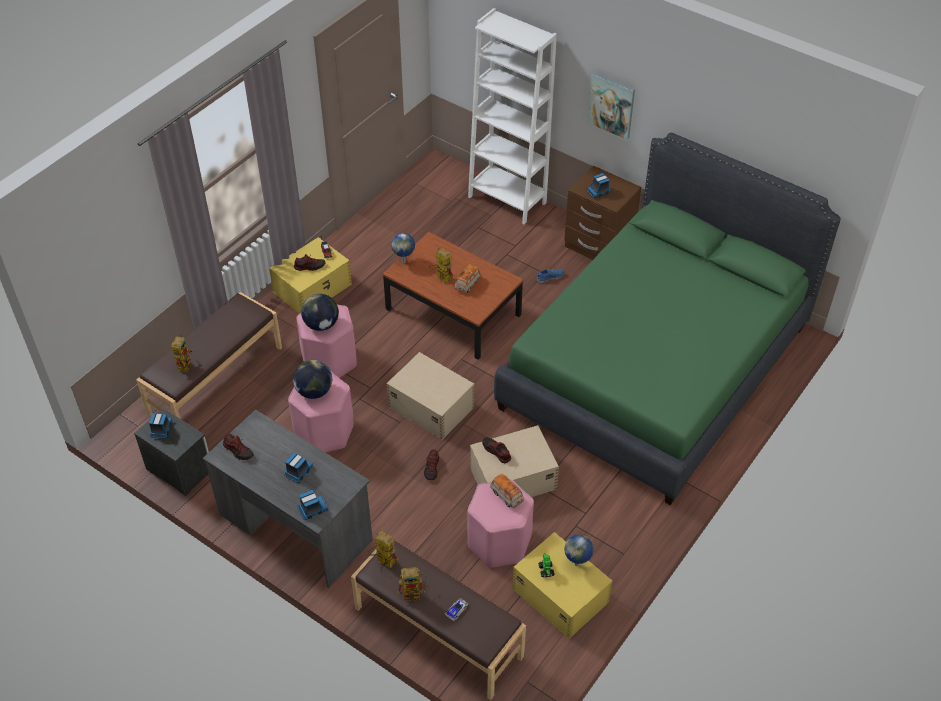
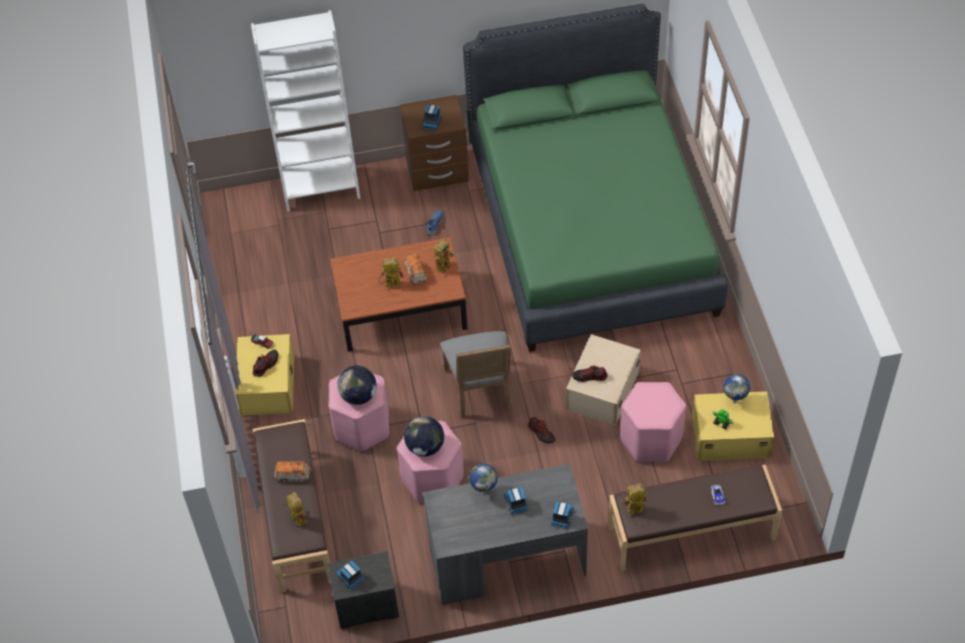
camera: 45 degrees left, 5 degrees up
shoe [223,433,254,460] -> none
beige storage box [386,352,474,440] -> grey chair [440,331,511,418]
globe [391,233,415,263] -> globe moved to [469,463,498,494]
toy robot [397,567,427,602] -> toy robot moved to [434,238,454,274]
toy car [490,474,524,508] -> toy car moved to [274,461,310,483]
picture [587,72,635,140] -> none

